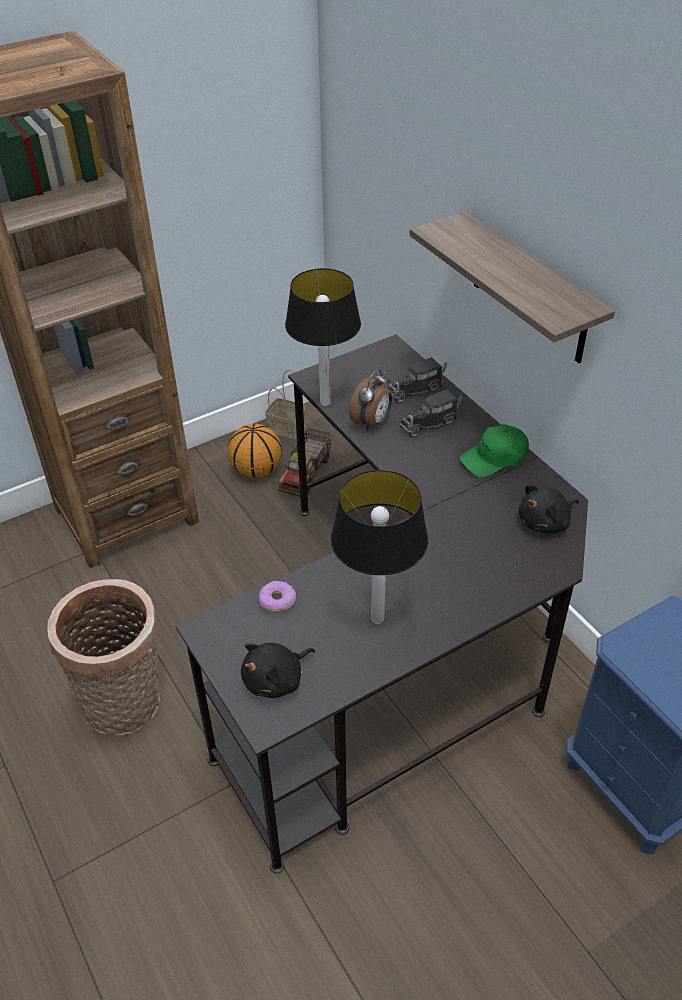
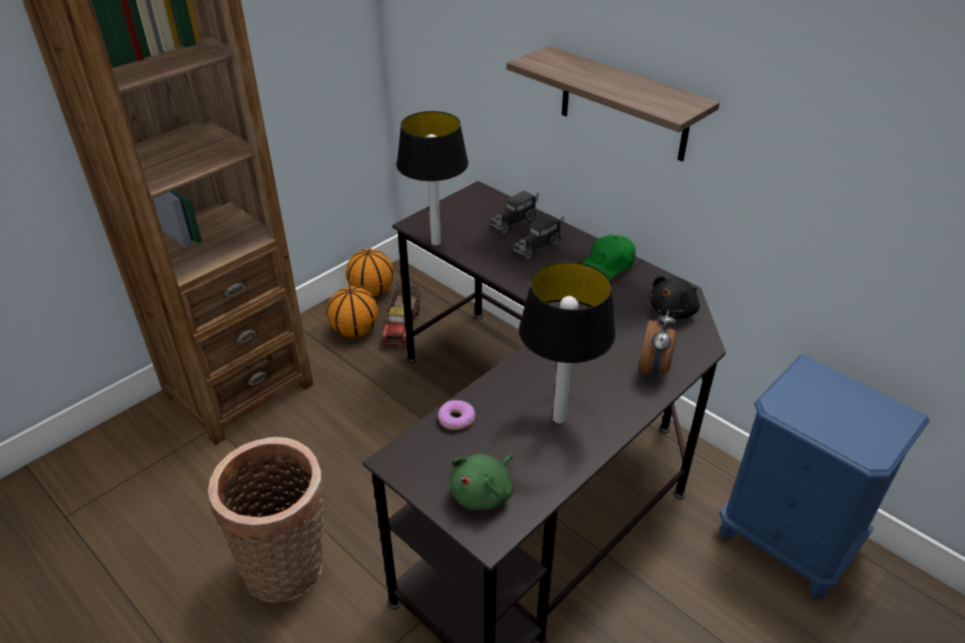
camera: 15 degrees left, 5 degrees down
black plush toy [241,643,315,698] -> green plush toy [450,454,513,510]
basket [265,370,306,440] -> basketball [346,249,394,297]
alarm clock [349,369,392,430] -> alarm clock moved to [638,310,677,379]

